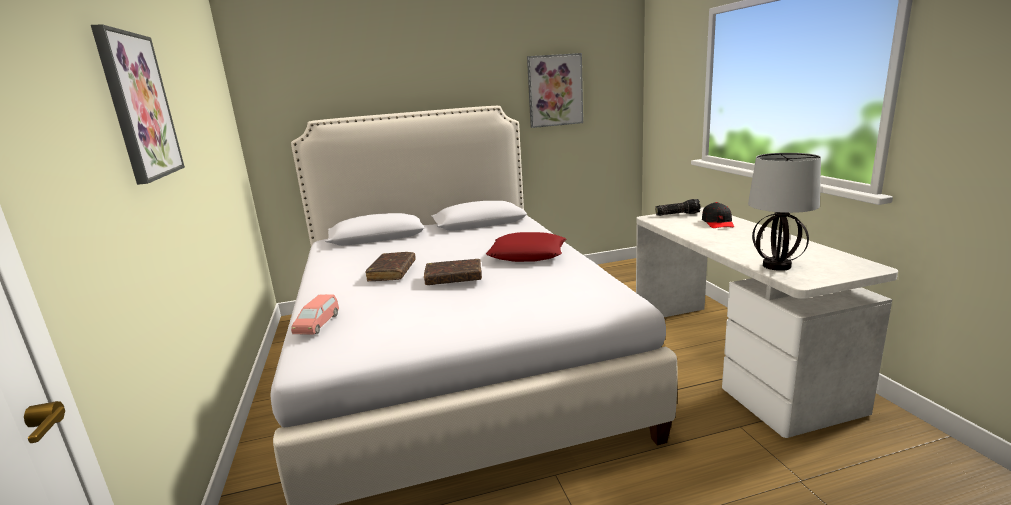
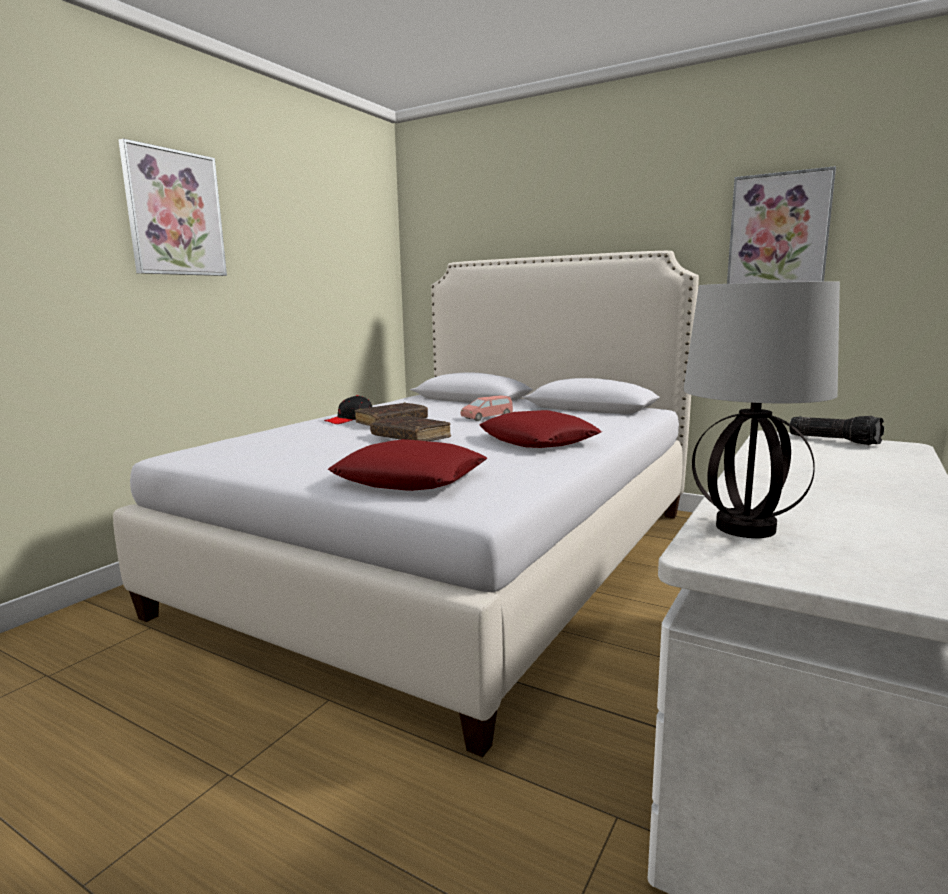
camera: 45 degrees right, 5 degrees down
pink toy car [291,294,339,334] -> pink toy car moved to [461,395,513,421]
black cap [702,202,734,228] -> black cap moved to [324,395,372,424]
none -> red pillow [328,439,487,491]

